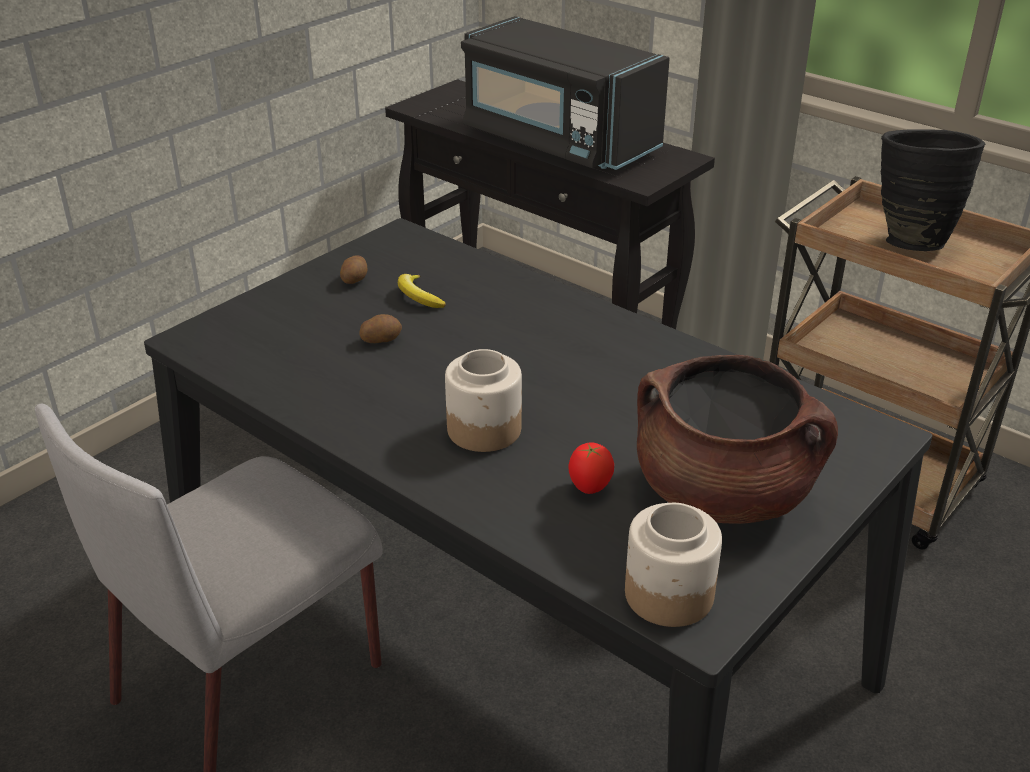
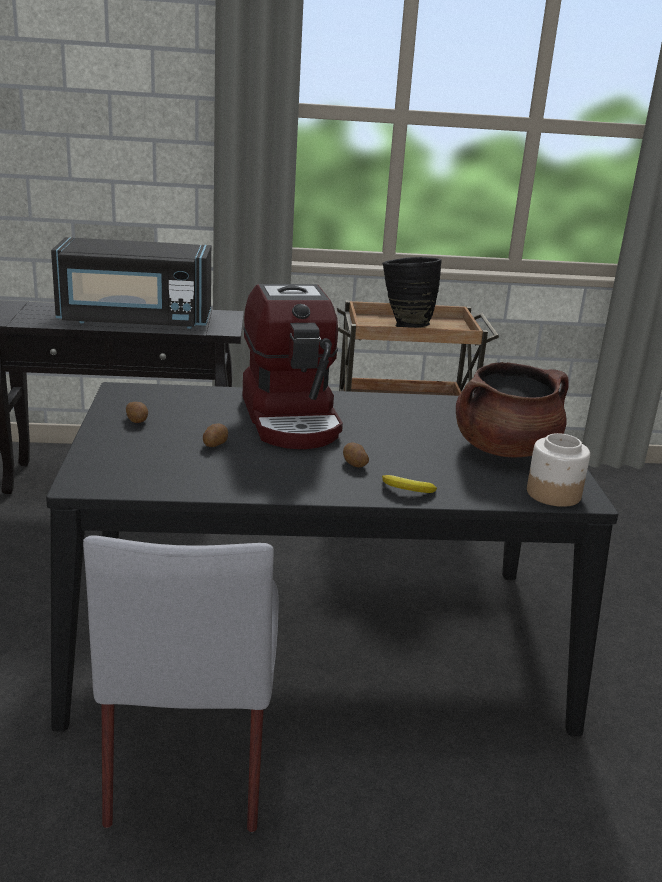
camera: 45 degrees left, 10 degrees down
banana [398,274,446,308] -> banana moved to [382,475,437,493]
jar [445,349,522,452] -> potato [343,442,369,467]
tomato [568,442,614,494] -> none
none -> coffee machine [243,284,343,449]

